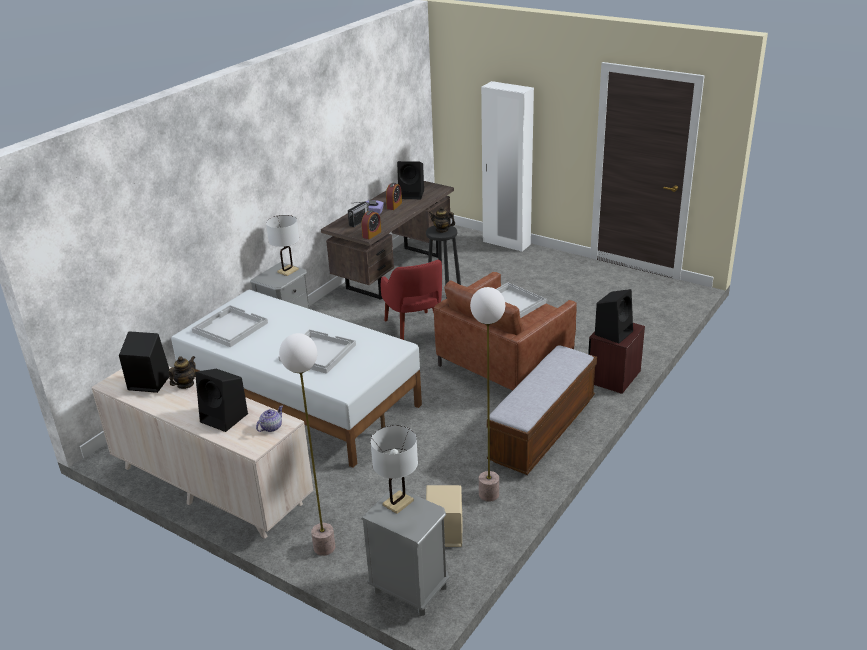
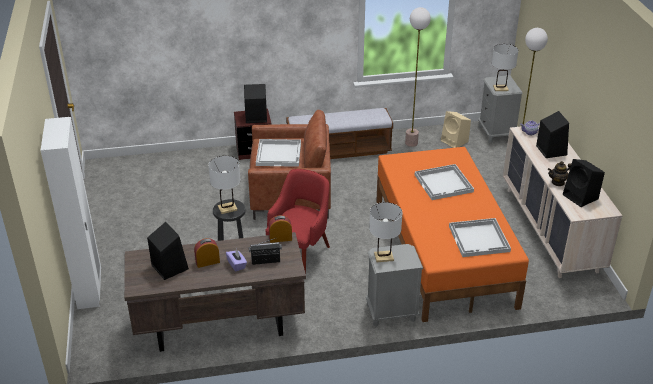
camera: 135 degrees left, 5 degrees up
white bed [171,290,422,468] -> orange bed [376,147,529,322]
teapot [429,207,455,233] -> white table lamp [208,156,240,214]

